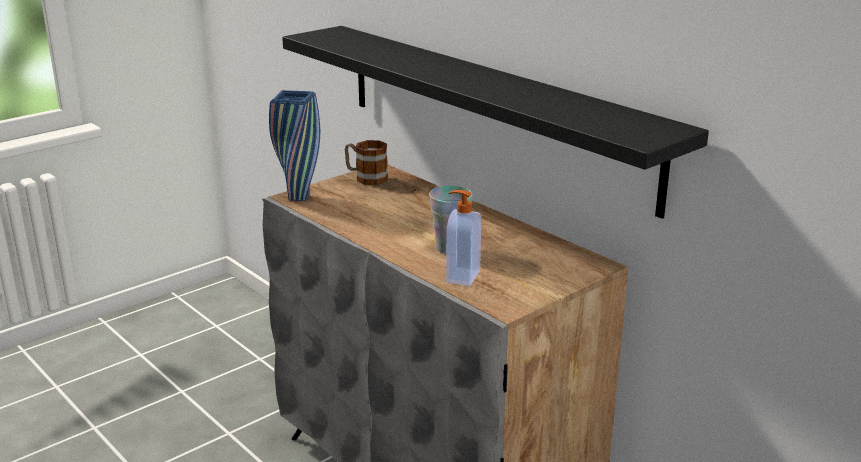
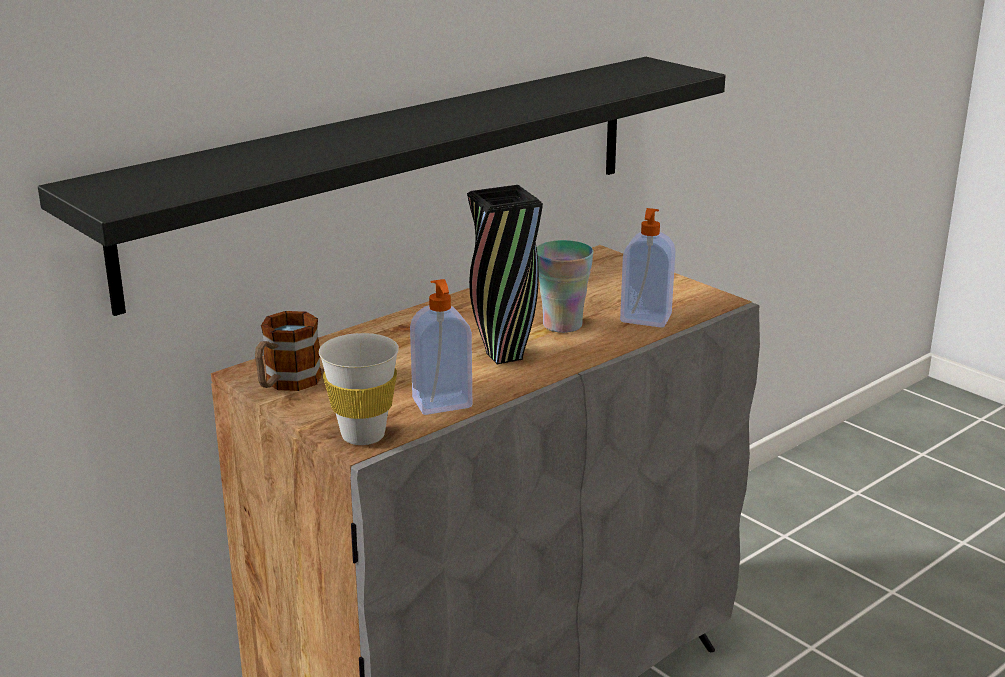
camera: 90 degrees left, 0 degrees up
blue vase [269,90,320,201] -> white cup [319,333,399,445]
none -> soap dispenser [410,279,472,415]
none -> black vase [467,185,543,364]

